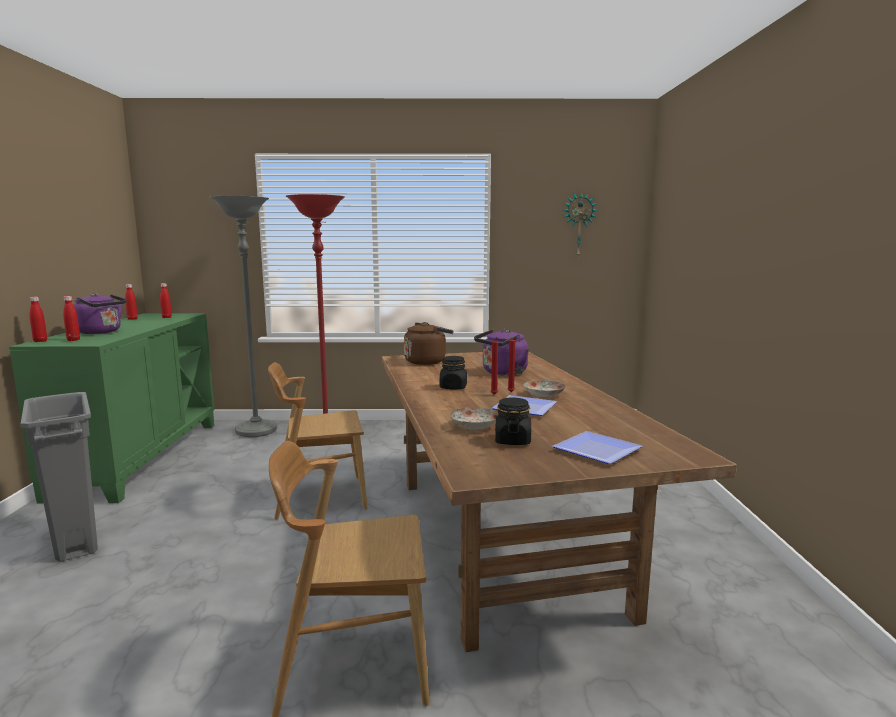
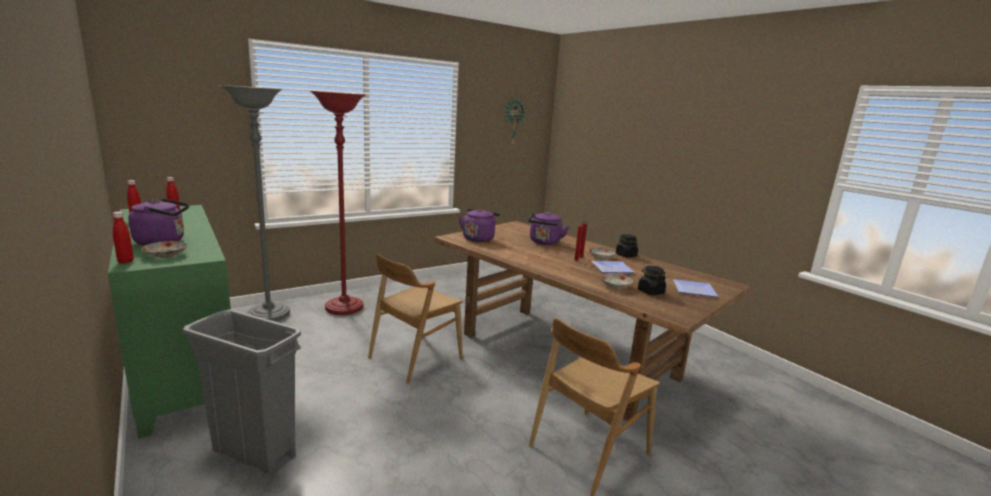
camera: 35 degrees left, 5 degrees up
red bottle [63,296,80,341] -> plate [141,241,187,258]
brown kettle [404,322,454,365] -> purple kettle [458,209,500,242]
black jar [439,356,467,390] -> black jar moved to [616,234,638,257]

